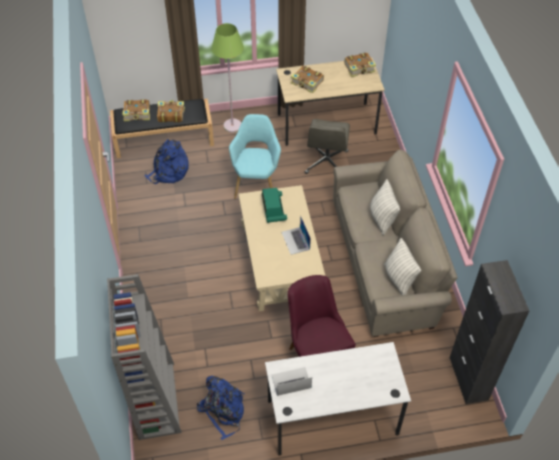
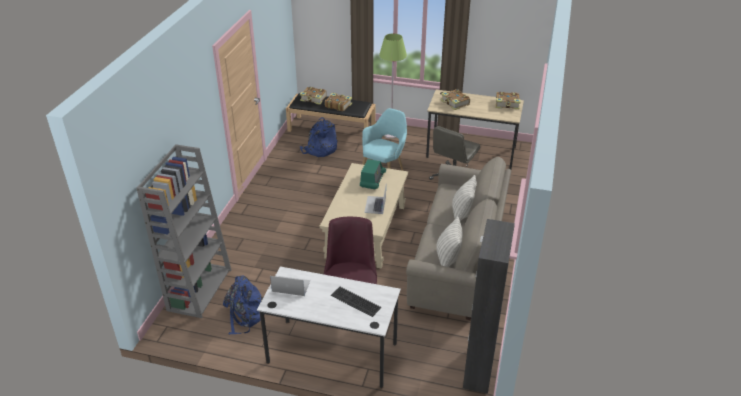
camera: 25 degrees right, 15 degrees down
none -> keyboard [331,287,381,317]

